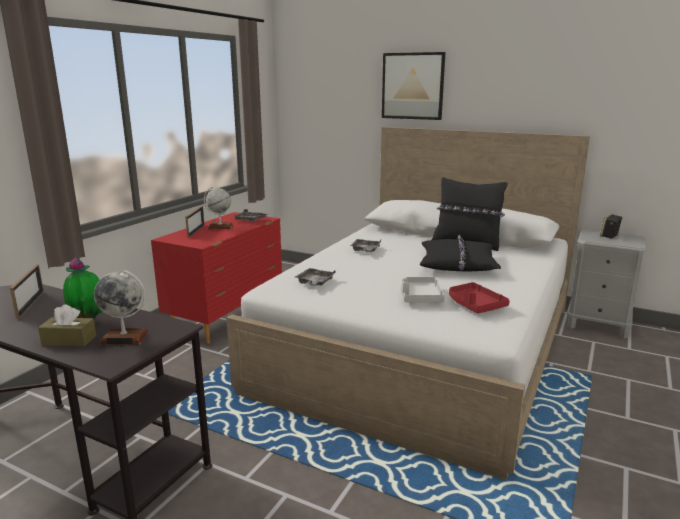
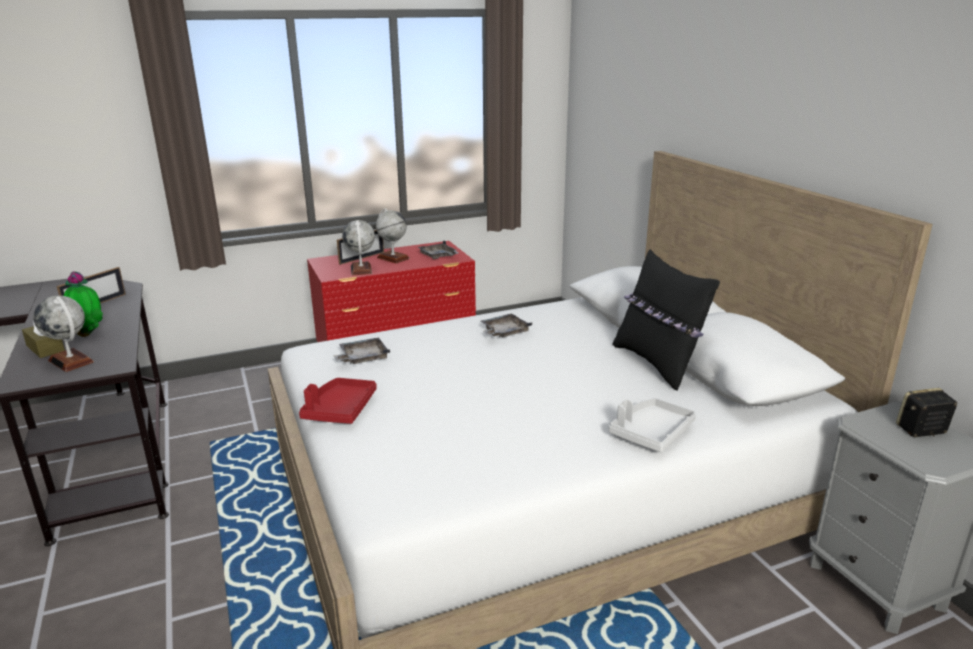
camera: 40 degrees right, 5 degrees up
picture [382,52,445,120] -> none
grey tray [401,277,445,302] -> grey tray moved to [609,398,696,452]
black pillow [420,235,501,271] -> none
red tray [449,282,510,313] -> red tray moved to [299,378,377,424]
none -> globe [342,220,375,275]

